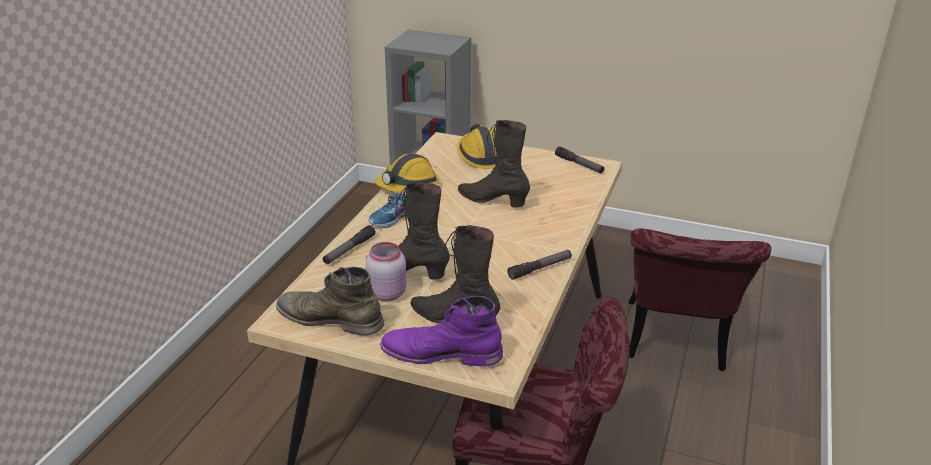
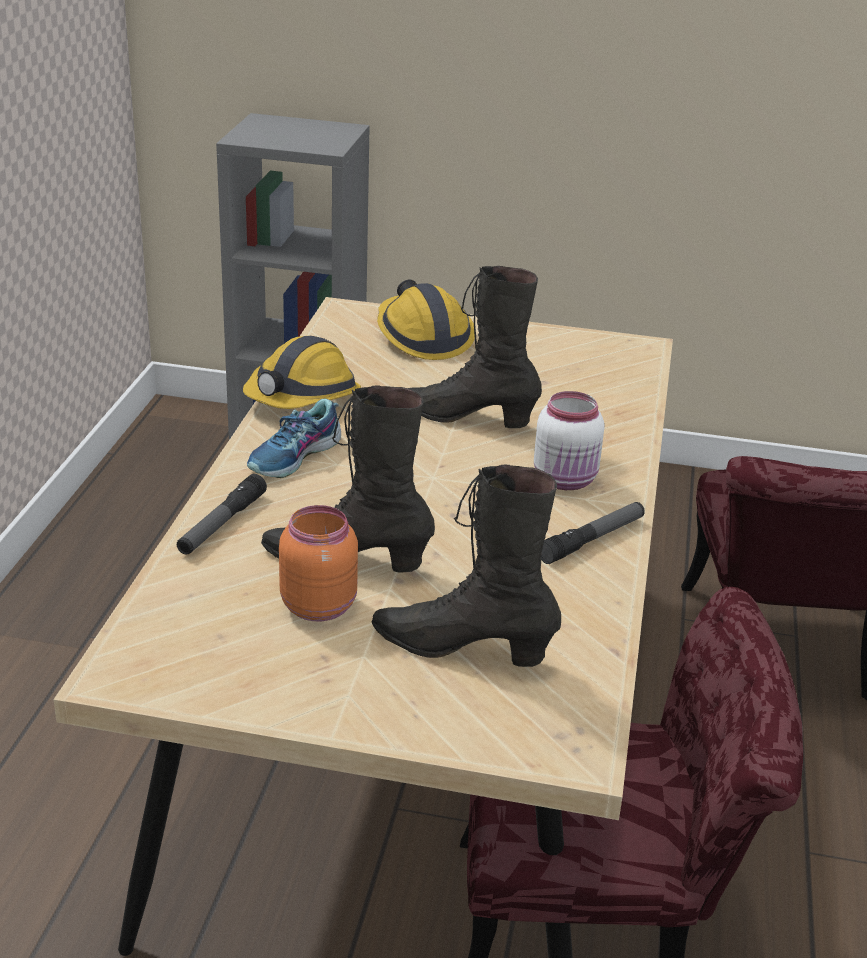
camera: 10 degrees left, 0 degrees up
green boot [276,266,384,336] -> none
pink jar [365,242,407,301] -> orange jar [279,505,358,621]
purple boot [380,296,503,367] -> none
flashlight [555,146,605,173] -> none
none -> white jar [534,391,605,490]

